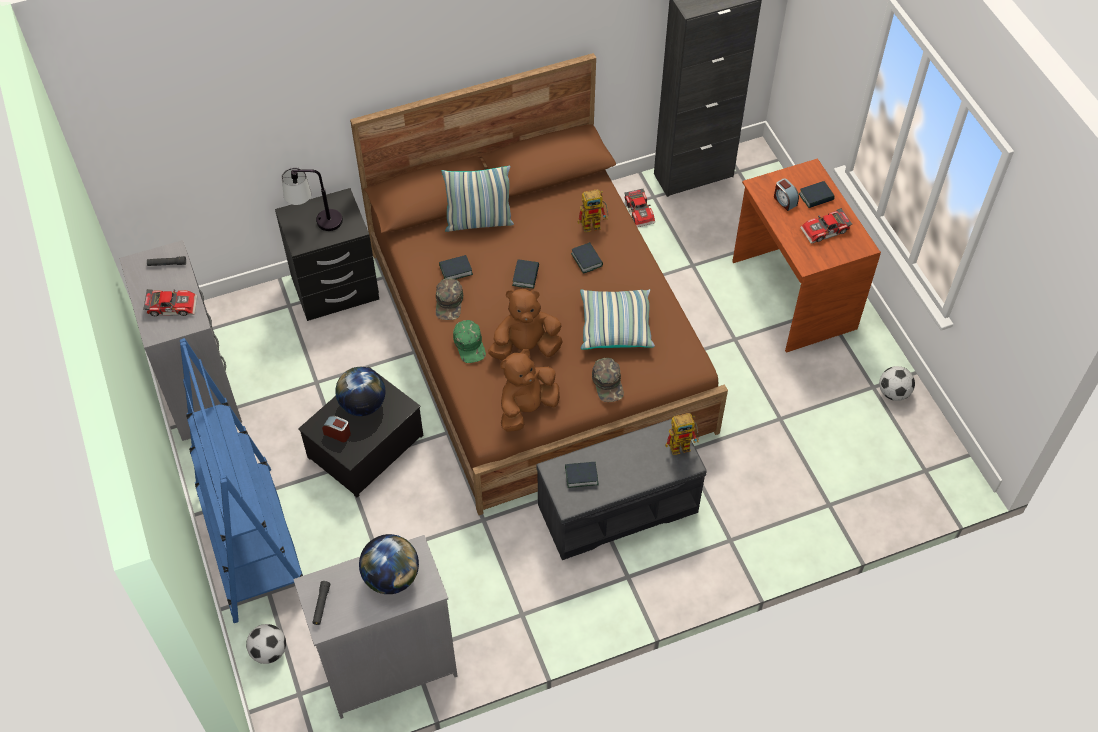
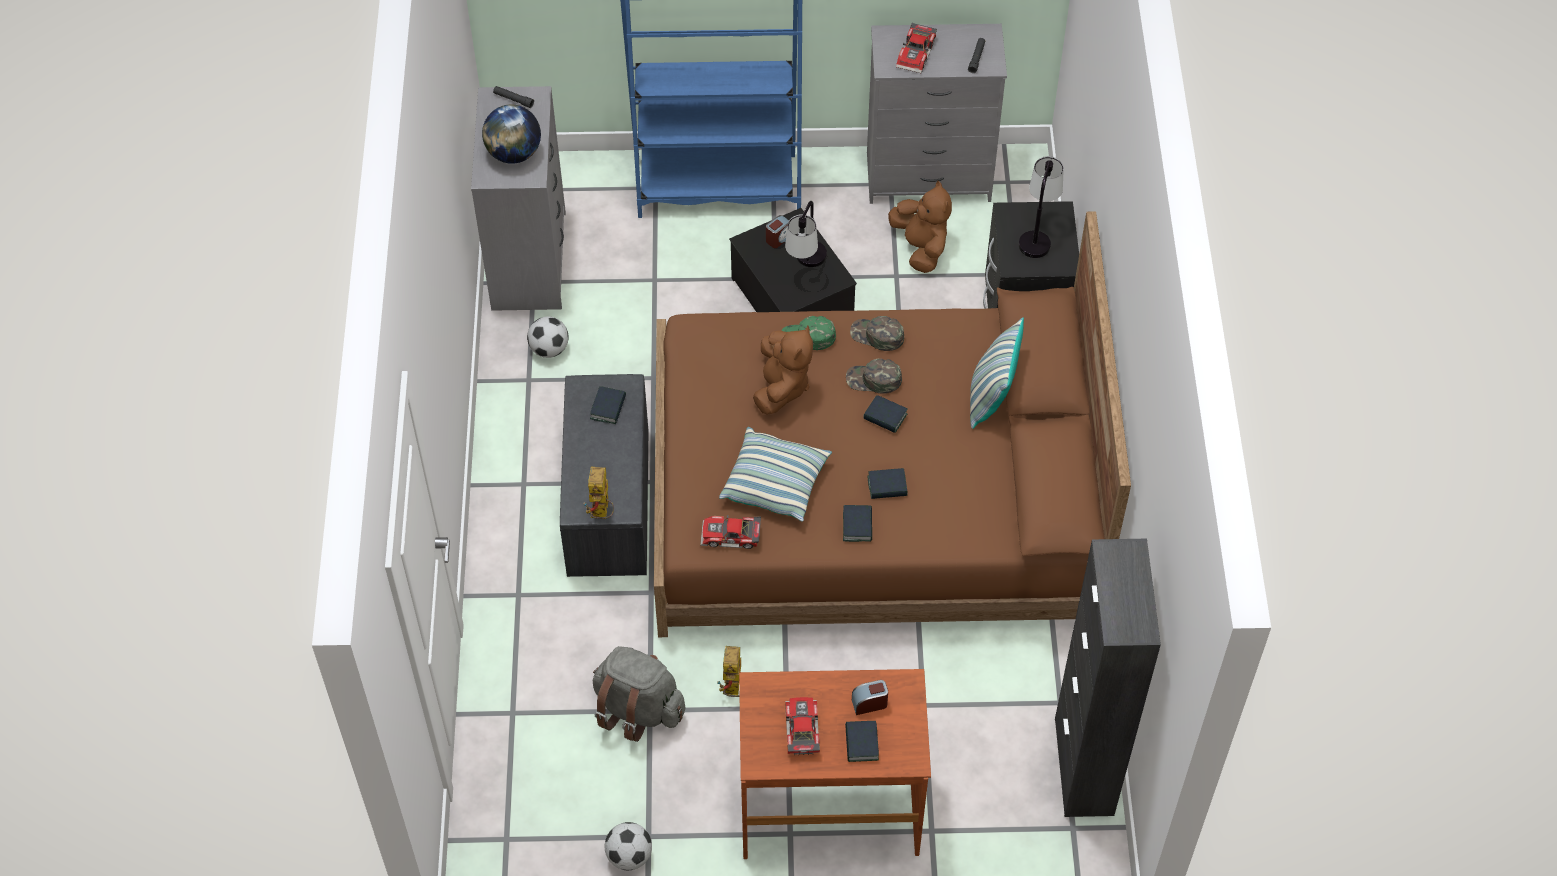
camera: 110 degrees right, 0 degrees up
football [246,624,286,664] -> football moved to [527,316,569,358]
globe [335,367,385,416] -> table lamp [785,201,827,267]
book [439,255,473,279] -> book moved to [843,505,872,542]
brown plush toy [500,349,560,432] -> brown plush toy moved to [888,181,952,273]
toy robot [577,189,608,232] -> toy robot moved to [717,646,741,697]
green cap [592,358,624,402] -> green cap moved to [846,358,902,394]
toy car [624,189,655,227] -> toy car moved to [700,515,761,549]
none -> grey backpack [593,646,686,742]

